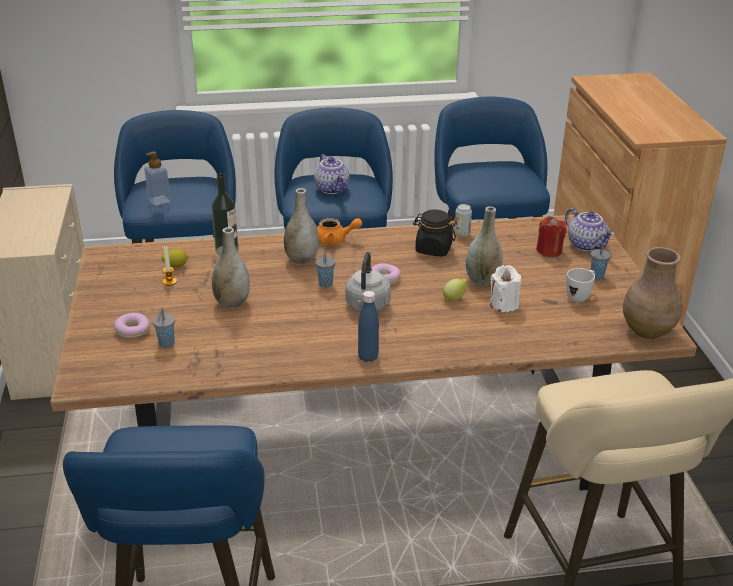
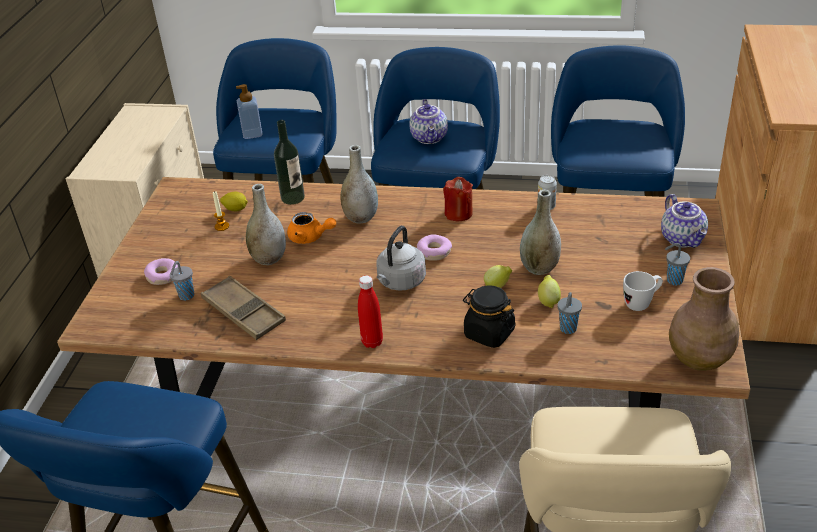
camera: 20 degrees right, 5 degrees up
grey cup [315,250,335,288] -> grey cup moved to [558,292,582,334]
orange teapot [317,218,362,245] -> orange teapot moved to [287,212,336,244]
blue bottle [358,291,379,362] -> red bottle [358,275,383,348]
black jar [413,210,456,256] -> black jar moved to [463,285,516,348]
white candle [490,265,521,312] -> lemon [538,275,561,308]
red candle [536,216,567,257] -> red candle moved to [443,177,473,222]
none -> brown tray [201,276,286,340]

